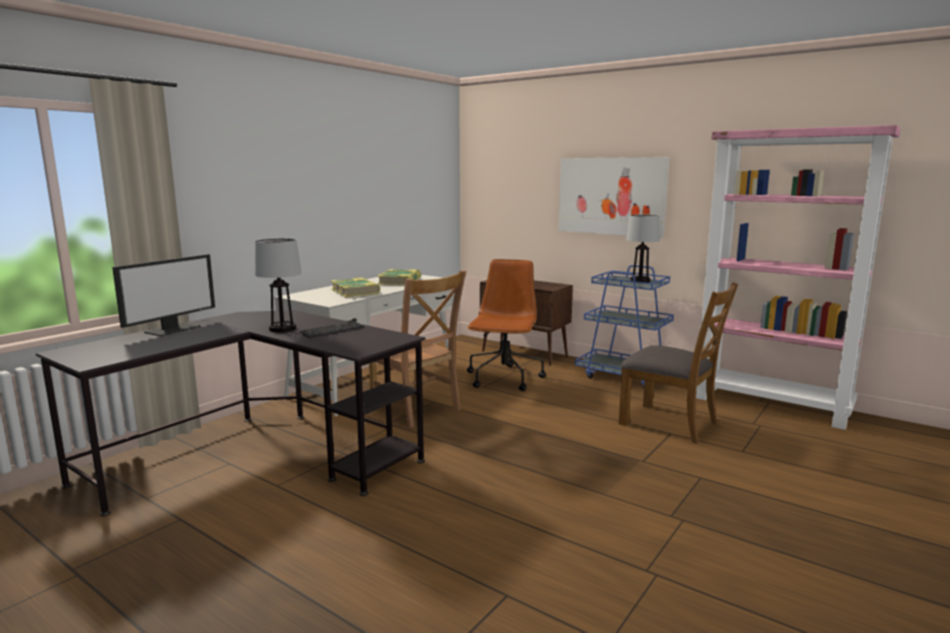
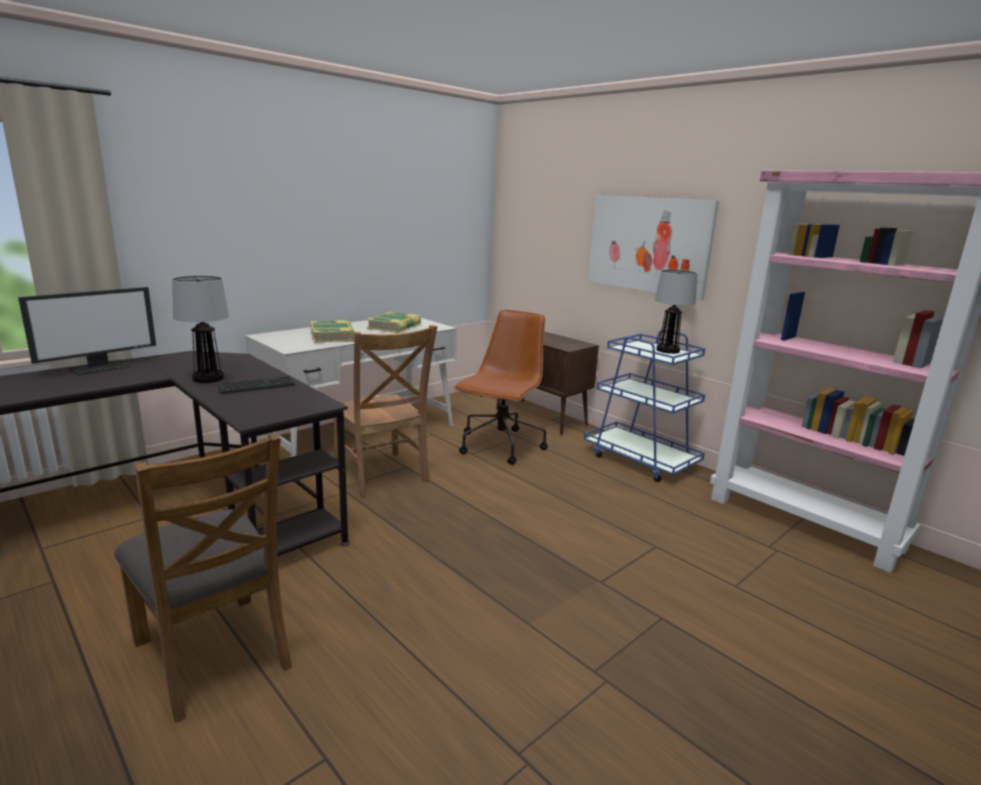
camera: 10 degrees right, 5 degrees up
brown chair [619,282,738,444] -> brown chair moved to [114,433,292,723]

